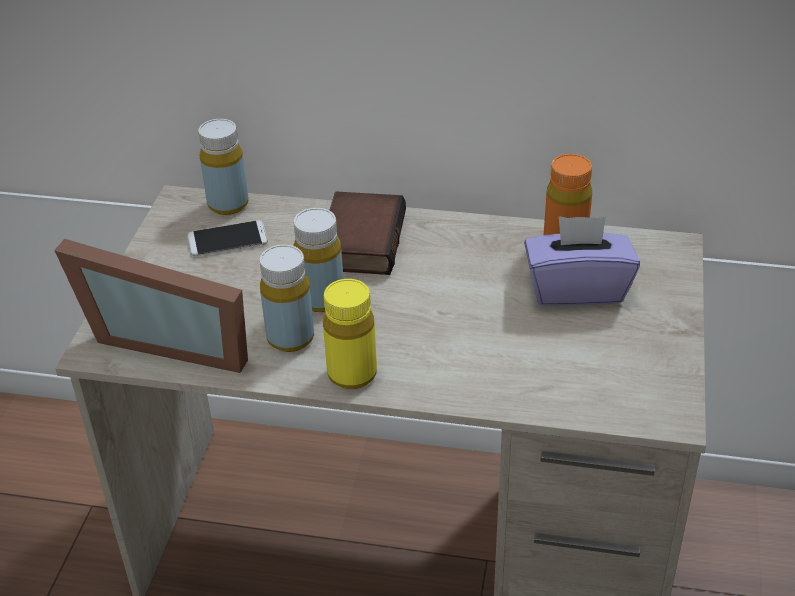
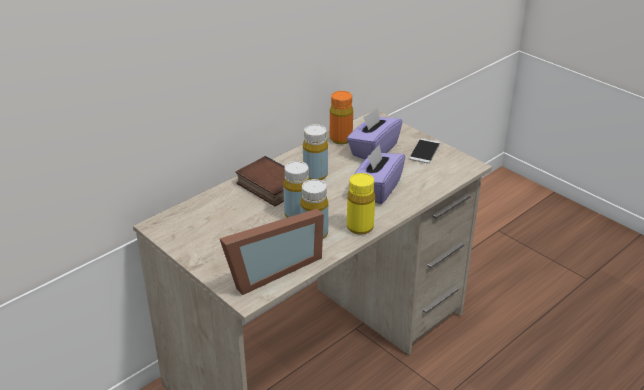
camera: 55 degrees left, 5 degrees down
phone [187,220,268,256] -> phone moved to [409,138,440,163]
yellow bottle [198,119,249,215] -> yellow bottle moved to [303,124,328,180]
none -> purple tissue box [354,145,405,204]

